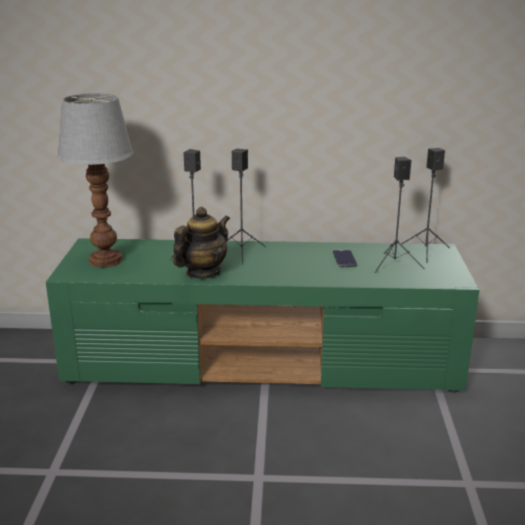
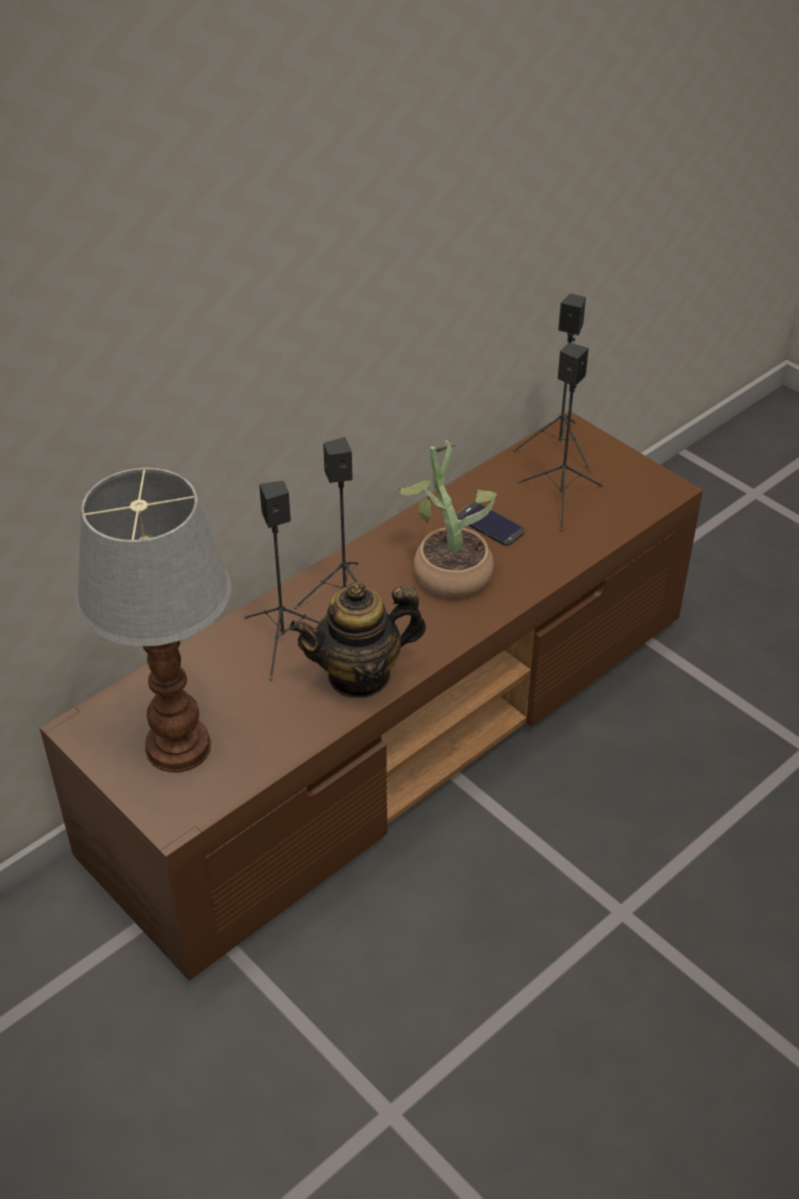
camera: 45 degrees left, 20 degrees up
green tv stand [46,238,480,393] -> brown tv stand [40,412,703,981]
teapot [173,207,230,279] -> teapot turned 105 degrees counterclockwise [289,582,426,698]
none -> potted plant [399,440,497,598]

